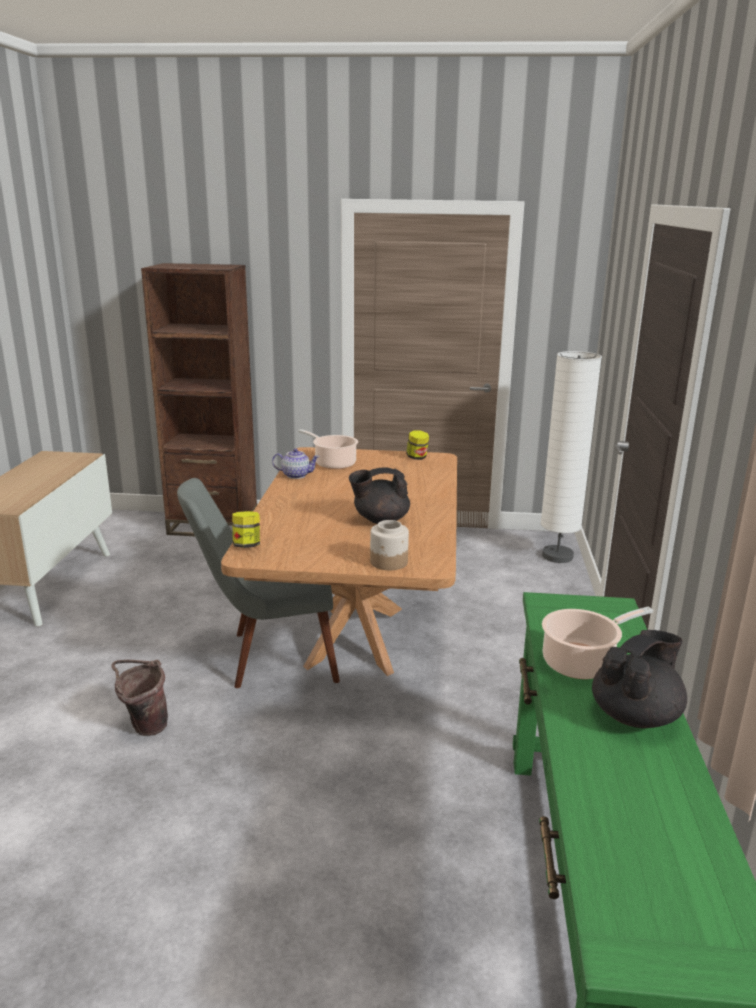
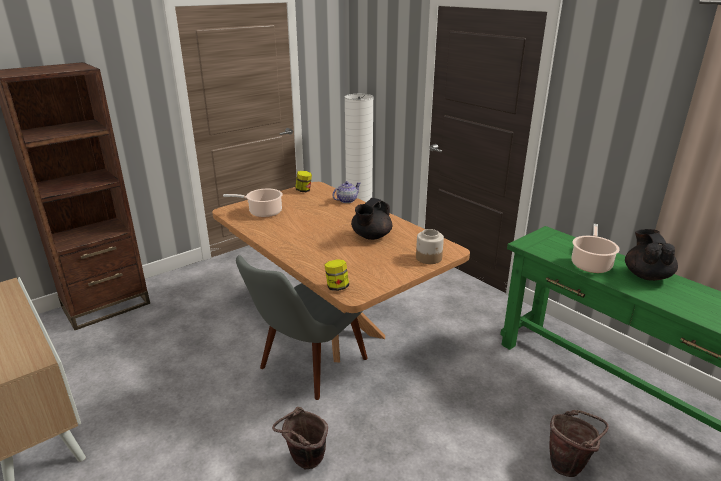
camera: 45 degrees left, 5 degrees up
teapot [272,448,320,479] -> teapot moved to [333,181,360,203]
none -> brown bucket [549,410,609,477]

